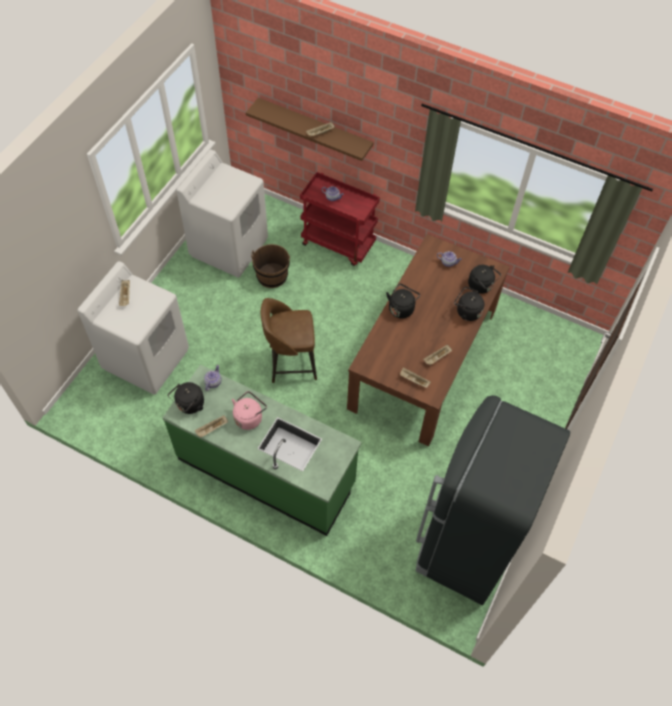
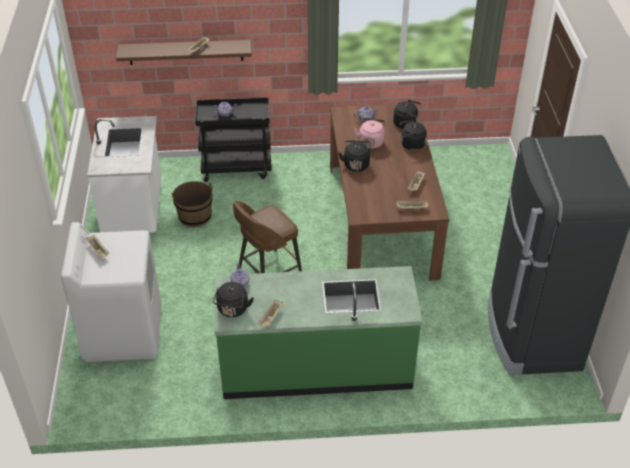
camera: 30 degrees left, 15 degrees down
white washing machine [176,149,268,277] -> white counter [87,116,161,233]
pink kettle [232,391,267,430] -> pink kettle moved to [354,118,386,149]
red cart [300,172,380,266] -> black cart [195,97,272,182]

